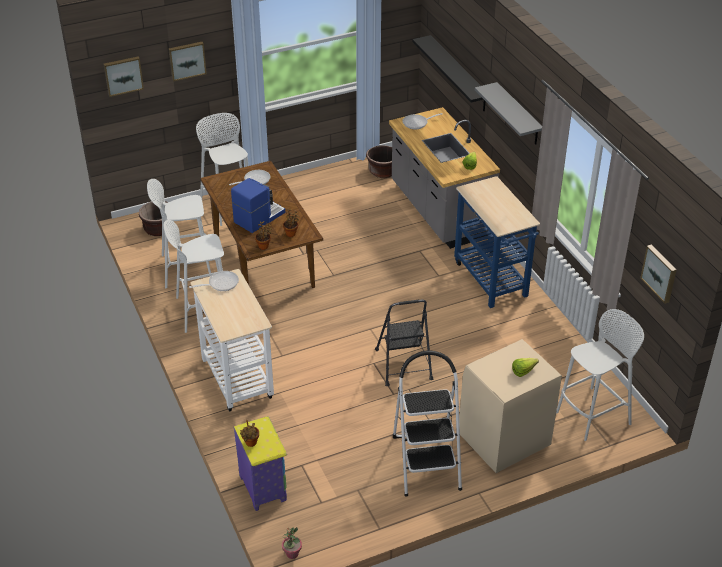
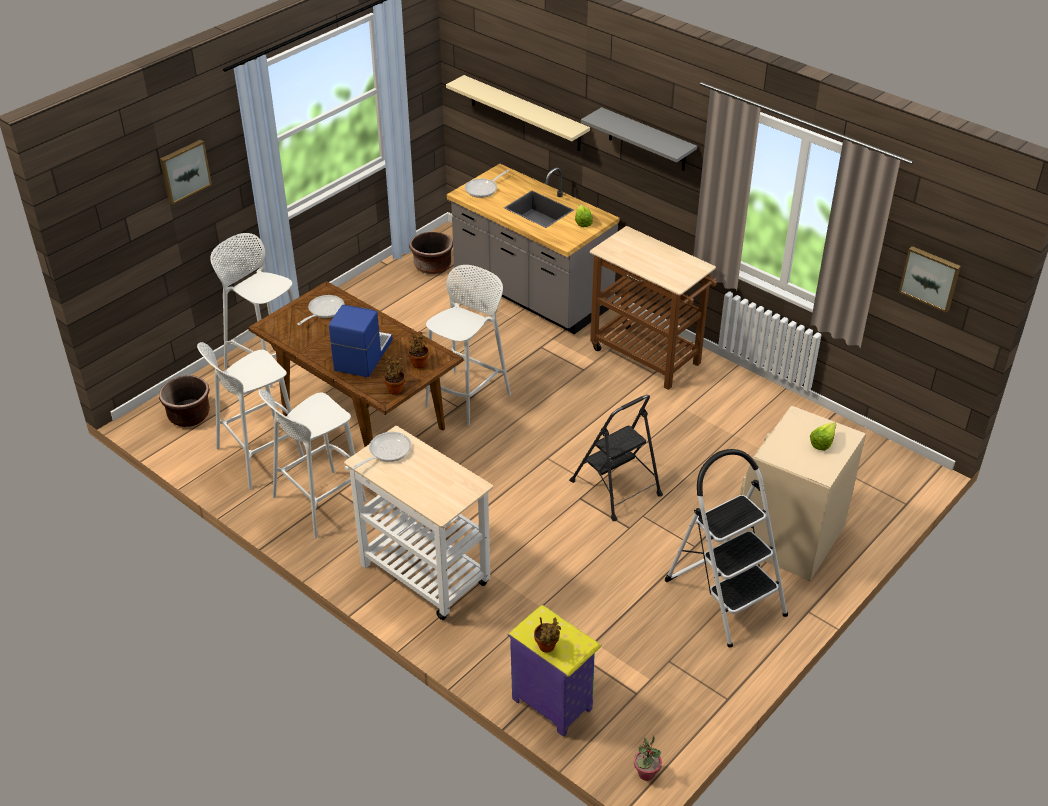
camera: 25 degrees left, 0 degrees up
picture [104,56,144,97] -> none
black shelf [412,35,485,112] -> beige shelf [446,75,590,151]
blue cart [454,176,540,308] -> brown cart [590,226,717,390]
white stool [556,309,644,441] -> white stool moved to [425,265,511,426]

